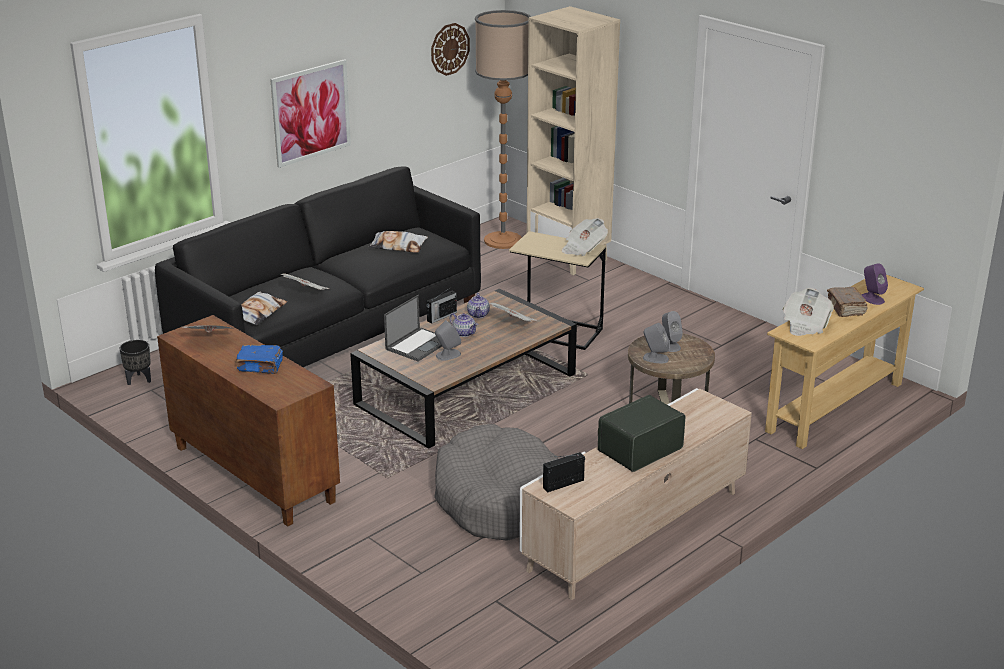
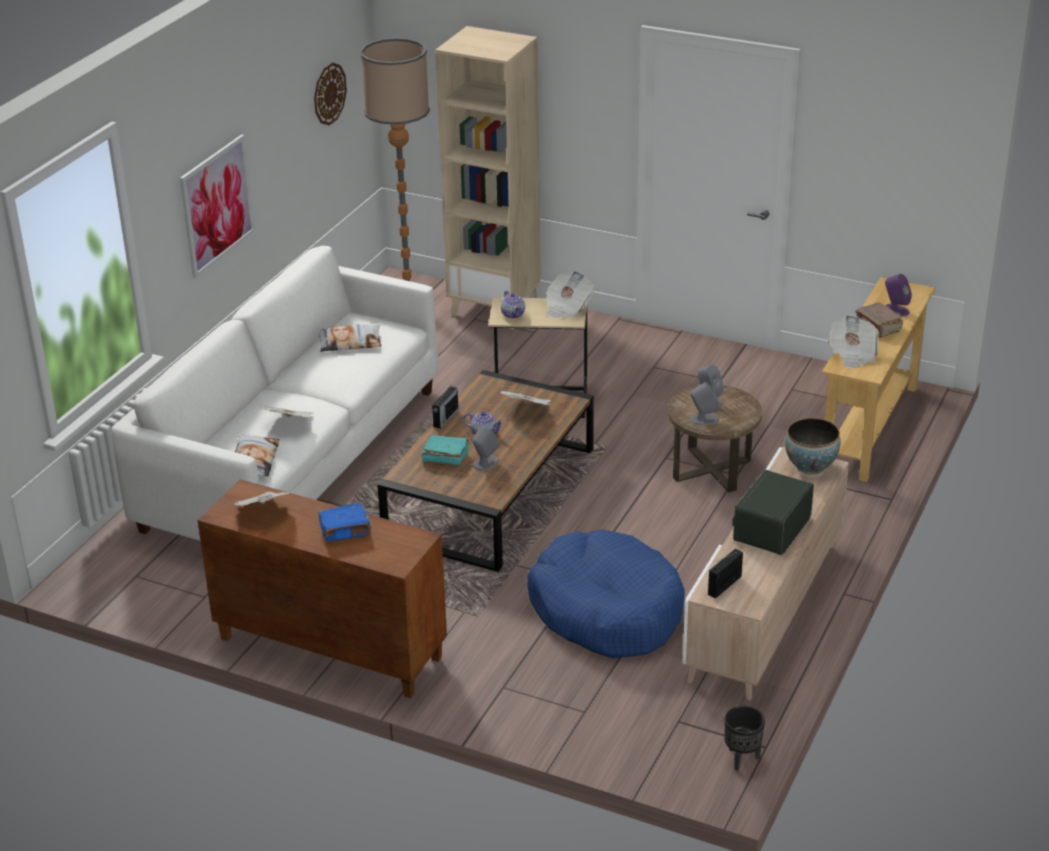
camera: 20 degrees left, 5 degrees up
black planter [120,340,151,385] -> black planter moved to [724,706,765,771]
black sofa [155,166,481,367] -> white sofa [111,246,438,541]
laptop [384,295,442,362] -> turquoise book [421,435,469,466]
grey dog bed [434,424,558,541] -> blue dog bed [527,530,685,658]
teapot [467,293,490,318] -> teapot moved to [500,291,525,319]
none -> bowl [785,418,841,475]

